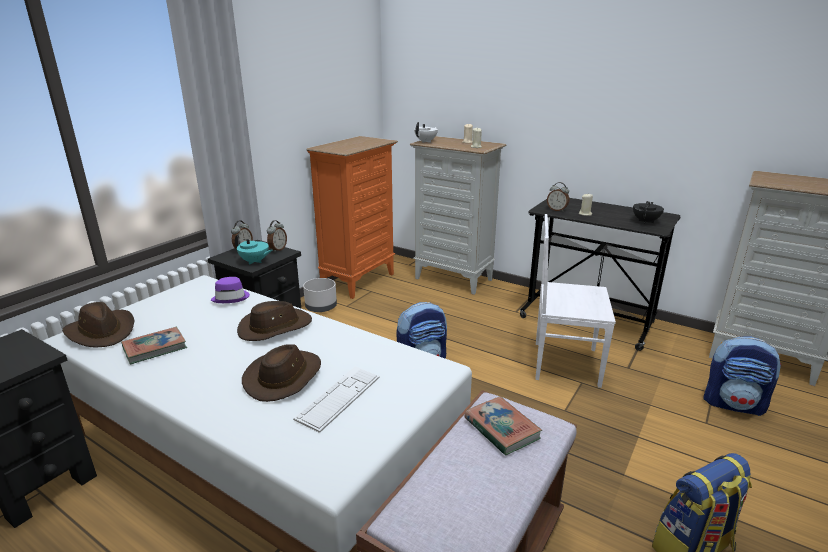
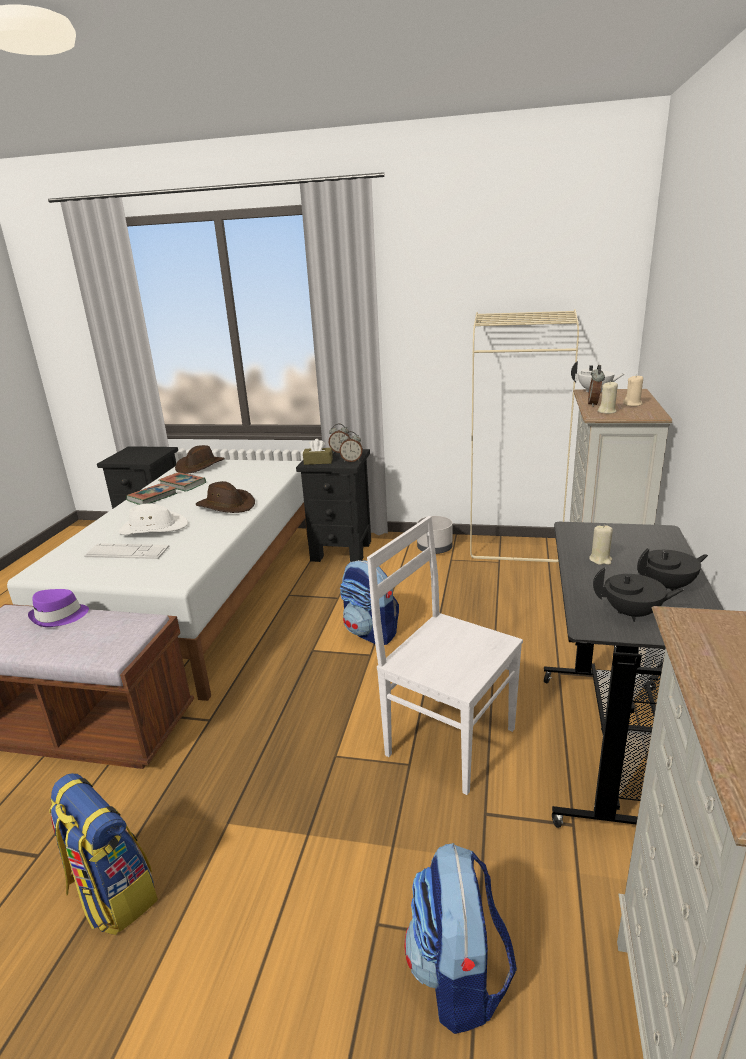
camera: 70 degrees right, 0 degrees up
purple hat [211,277,250,303] -> purple hat moved to [28,589,89,627]
turquoise teapot [235,234,272,265] -> brown tissue box [303,439,333,465]
brown hat [242,344,321,402] -> white hat [118,504,188,535]
orange dresser [306,136,398,299] -> beige clothes rack [470,309,579,562]
book [465,396,542,456] -> book moved to [126,483,177,505]
white chair [536,214,616,388] -> white chair turned 45 degrees counterclockwise [367,516,523,795]
alarm clock [547,182,569,212] -> alarm clock moved to [588,365,605,407]
none -> black teapot [637,548,708,591]

